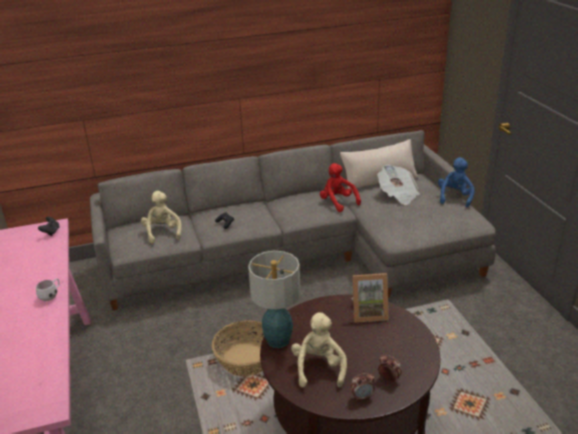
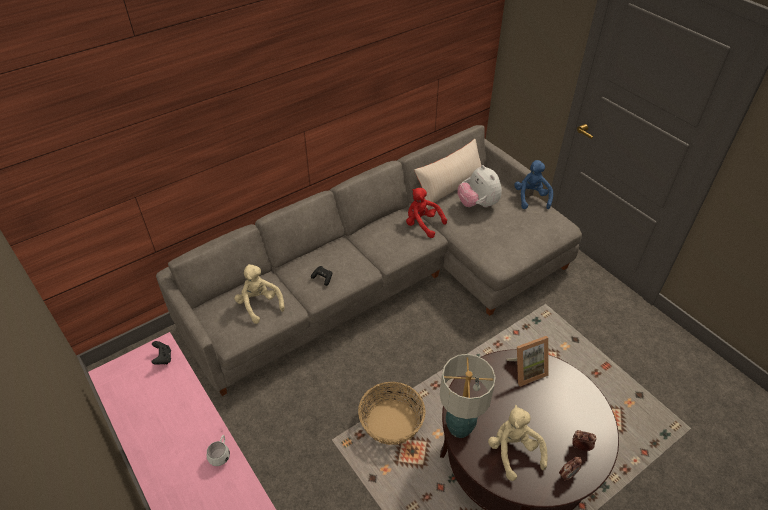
camera: 20 degrees left, 15 degrees up
newspaper [377,164,420,205] -> plush toy [457,165,502,208]

